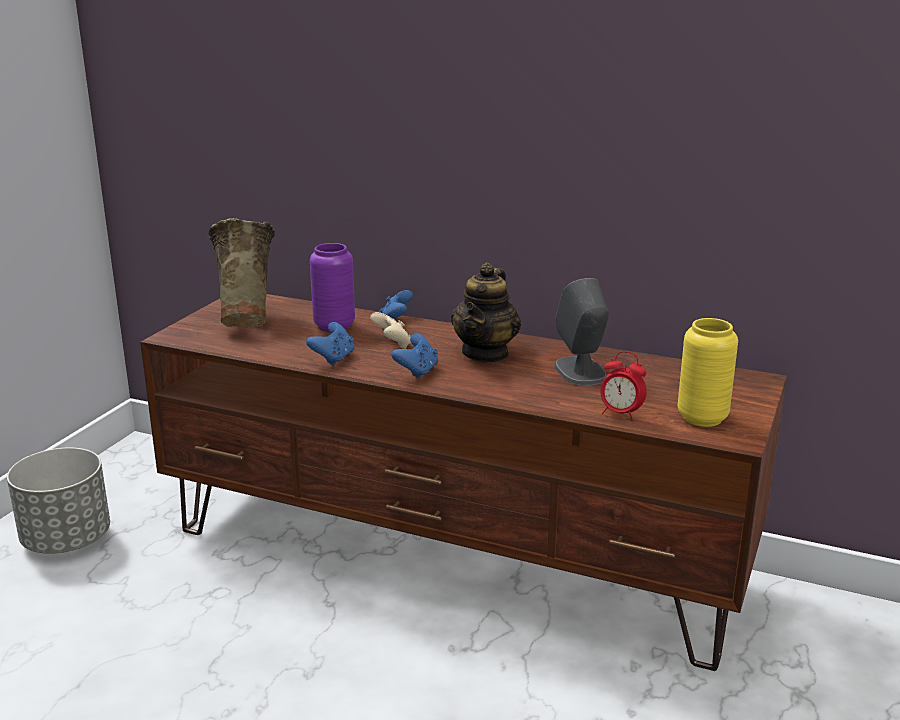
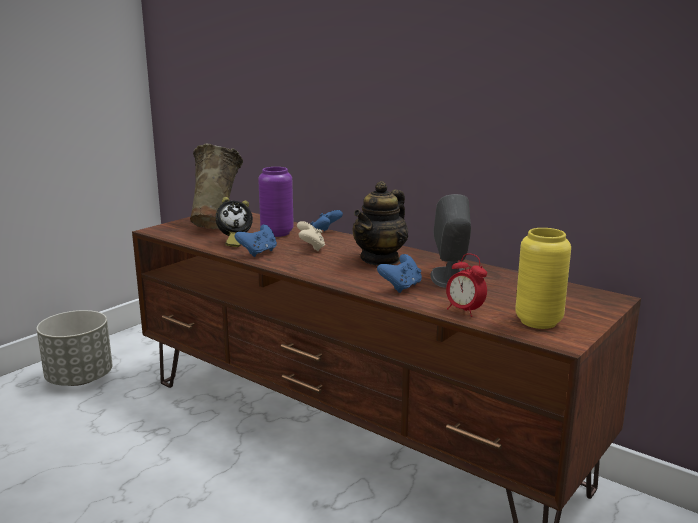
camera: 15 degrees right, 5 degrees down
blue game controller [391,334,438,379] -> blue game controller moved to [377,254,422,293]
none -> alarm clock [216,197,253,247]

